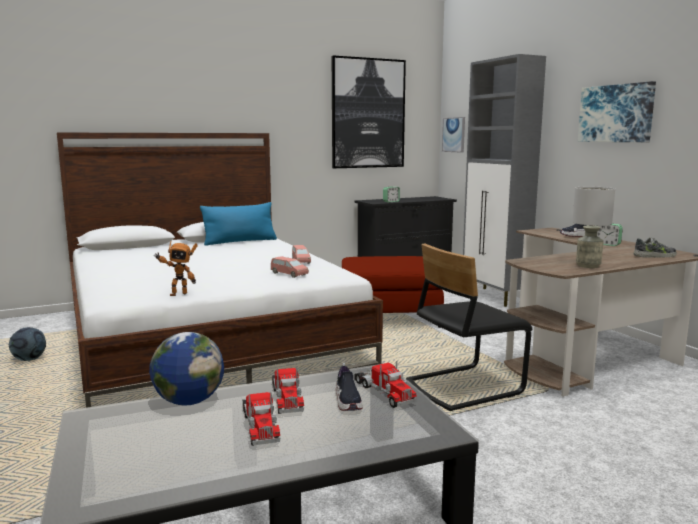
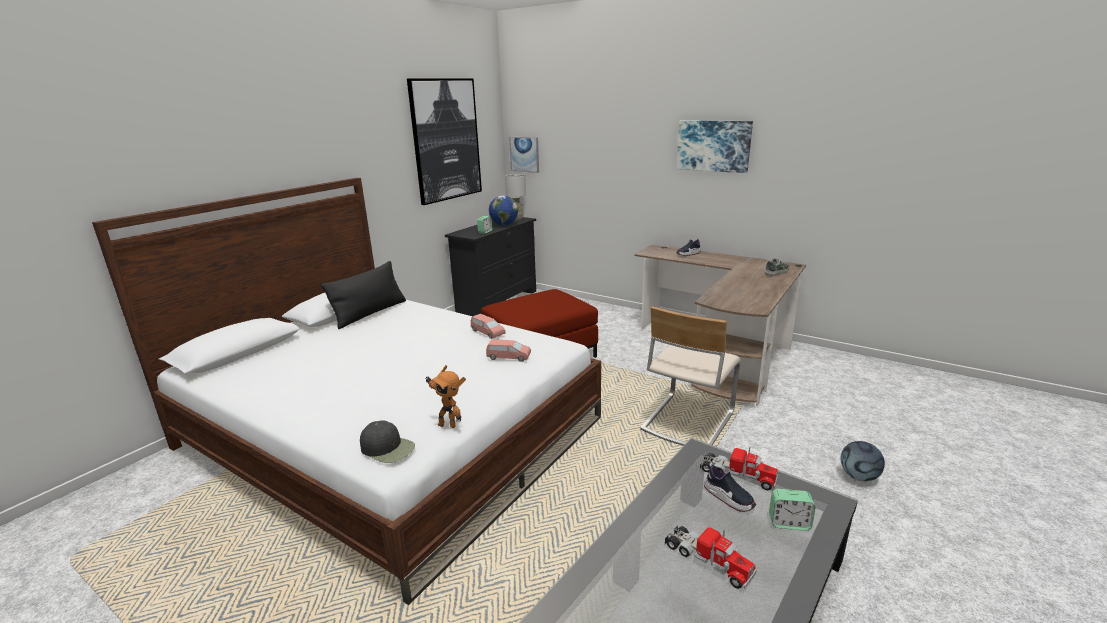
camera: 30 degrees left, 10 degrees up
football [9,327,46,361] -> football moved to [841,441,885,482]
globe [149,332,224,406] -> globe moved to [489,195,518,226]
toy robot [155,241,198,296] -> toy robot turned 75 degrees clockwise [425,365,466,428]
blue pillow [200,202,277,246] -> black pillow [321,261,406,329]
toy truck [272,367,304,414] -> none
black chair [406,244,532,411] -> beige chair [640,306,741,446]
grey cabinet [463,54,546,307] -> none
grey table lamp [572,187,615,268] -> grey table lamp moved to [505,174,526,220]
alarm clock [597,224,623,246] -> alarm clock moved to [769,489,816,531]
none -> black cap [360,420,415,463]

